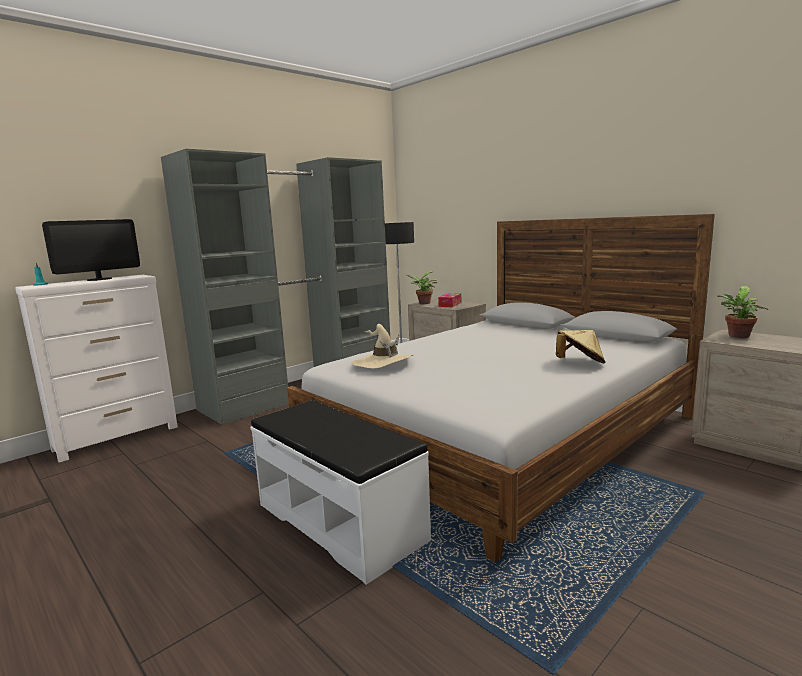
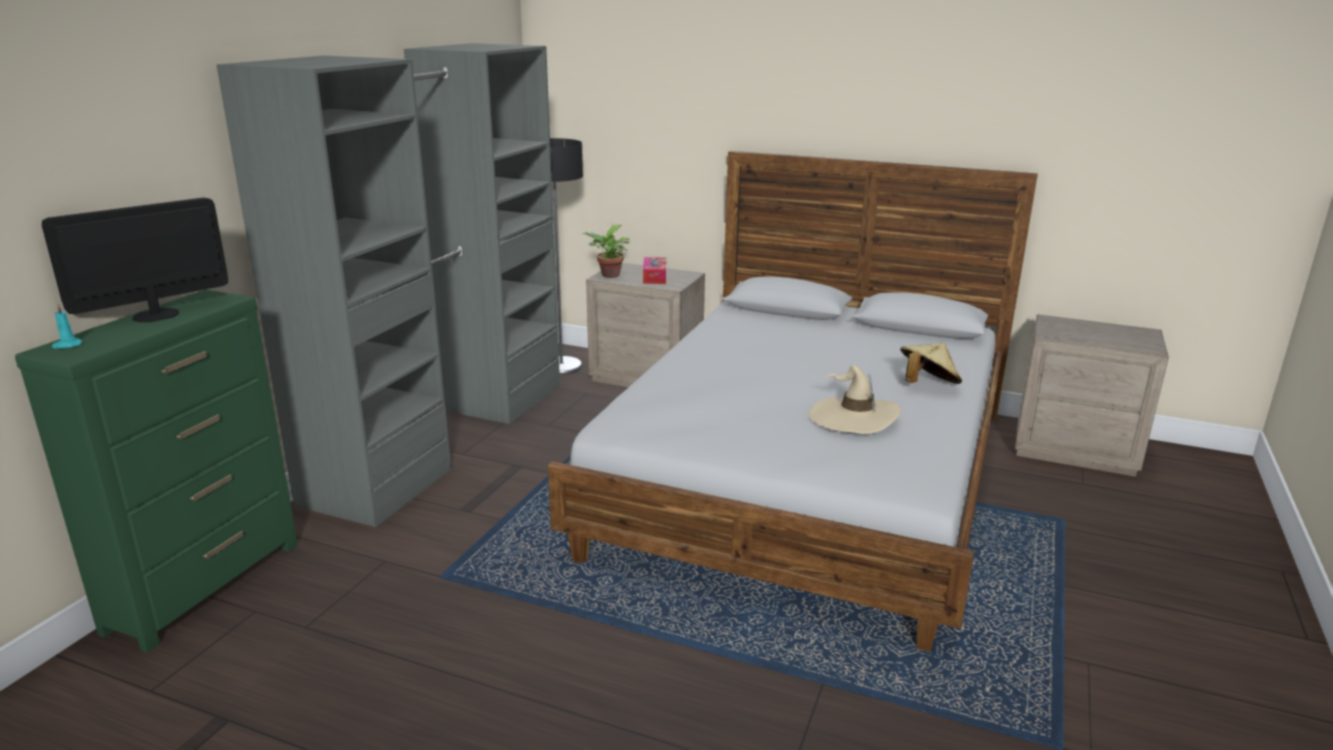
camera: 25 degrees left, 10 degrees up
white dresser [15,275,178,463] -> green dresser [15,289,298,653]
monitor [42,219,140,281] -> monitor turned 150 degrees counterclockwise [42,197,228,322]
white bench [250,400,431,585] -> none
beige hat [352,324,413,369] -> beige hat moved to [809,365,901,434]
potted plant [717,286,769,338] -> none

